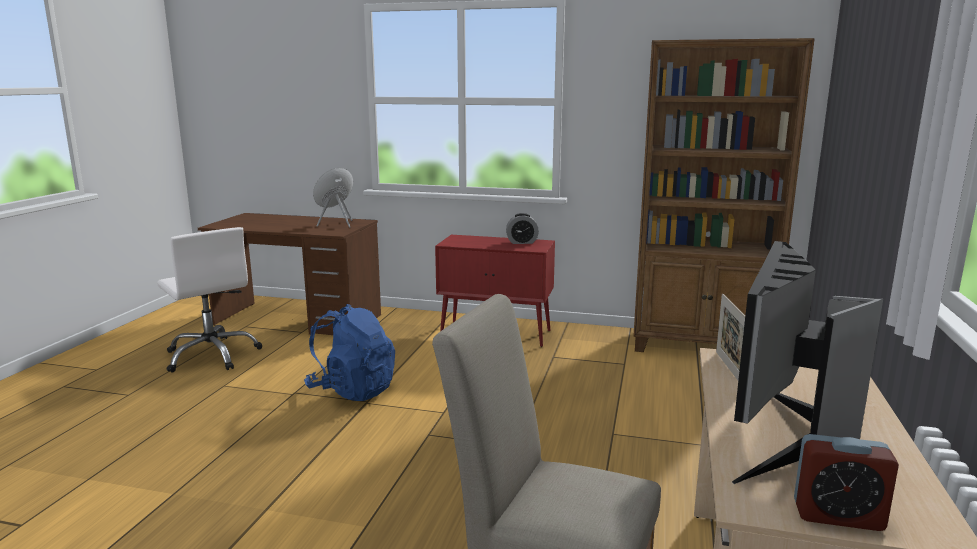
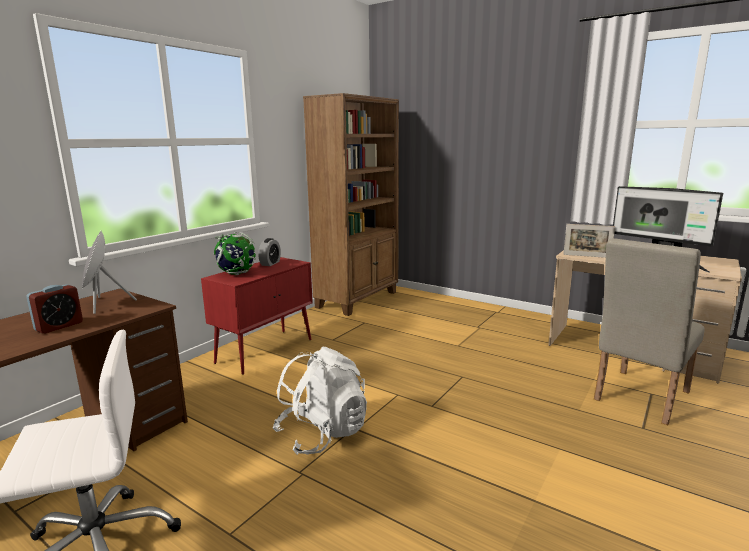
camera: 70 degrees left, 0 degrees up
blue backpack [304,304,395,401] -> white backpack [273,347,367,455]
alarm clock [794,434,899,531] -> alarm clock moved to [26,284,83,334]
none -> globe [214,232,256,275]

